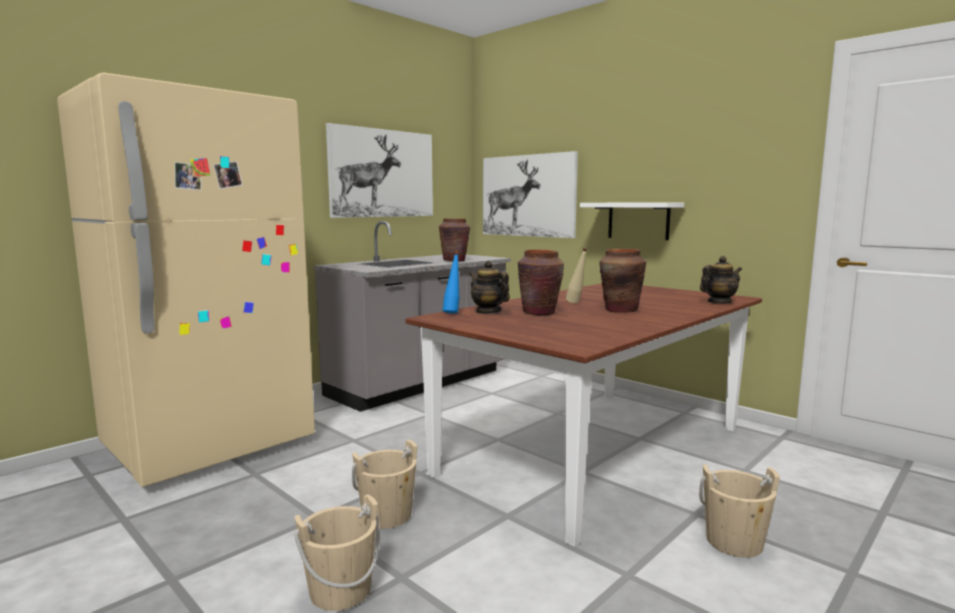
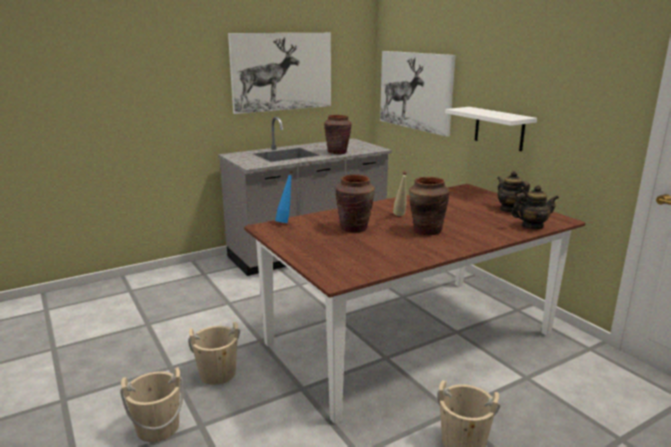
camera: 15 degrees right, 10 degrees up
beige fridge [57,73,315,487] -> none
teapot [469,261,510,314] -> teapot moved to [497,171,530,212]

